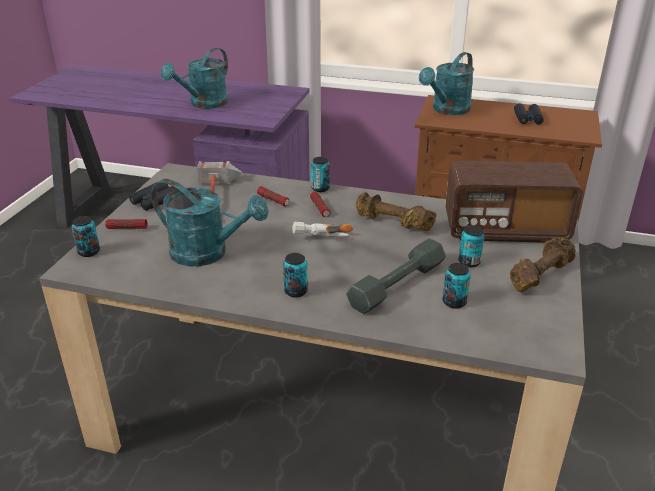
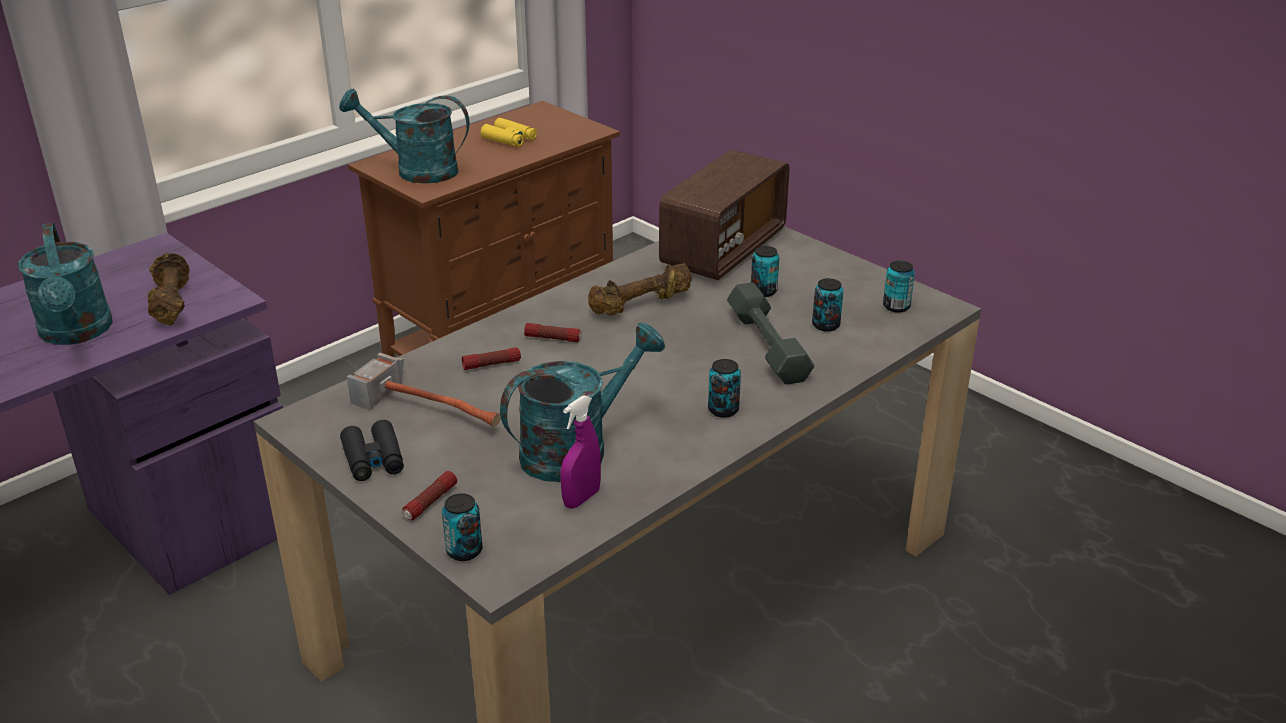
camera: 60 degrees left, 0 degrees up
hammer [292,222,353,237] -> none
can [311,157,330,192] -> can moved to [883,261,915,313]
turquoise watering can [419,52,474,115] -> turquoise watering can turned 120 degrees clockwise [339,88,469,184]
brown dumbbell [510,237,575,292] -> brown dumbbell moved to [148,253,189,326]
black binoculars [514,103,544,125] -> yellow binoculars [481,118,537,147]
none -> purple spray bottle [561,395,601,509]

